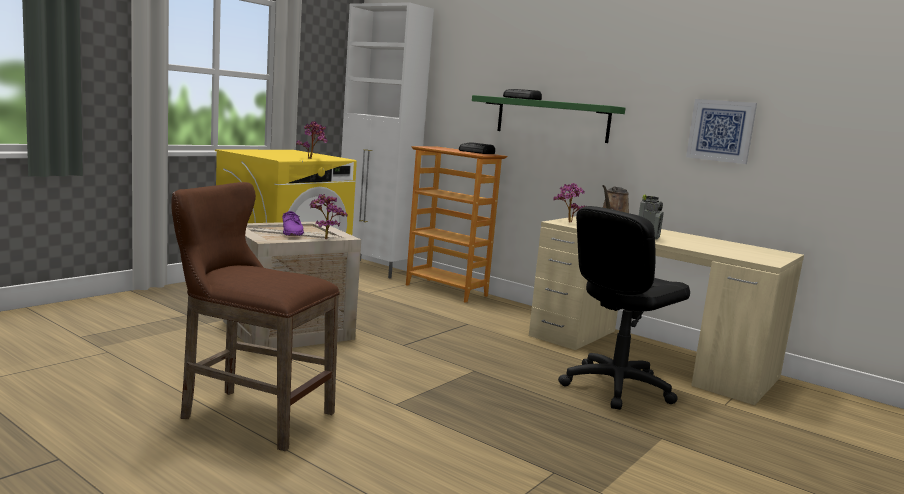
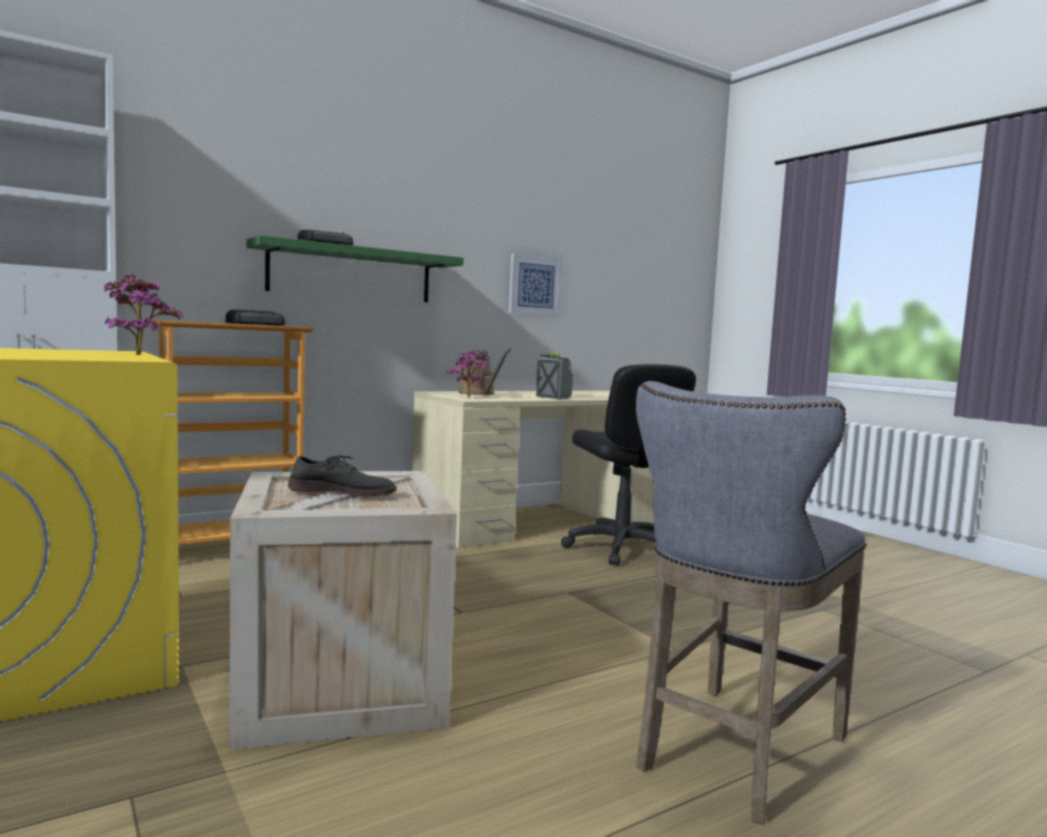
camera: 70 degrees left, 5 degrees down
brown stool [171,182,340,451] -> grey stool [636,381,866,824]
purple shoe [282,211,304,236] -> grey shoe [288,455,397,497]
potted plant [309,194,348,239] -> none

